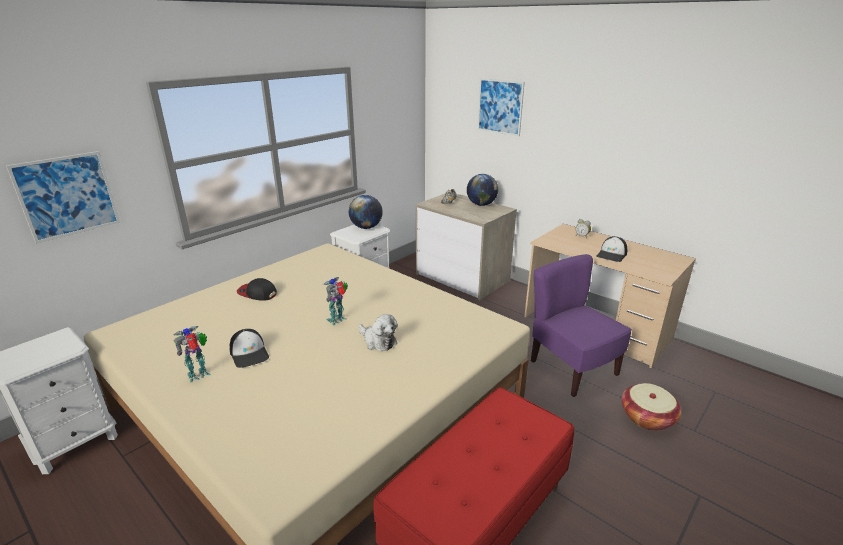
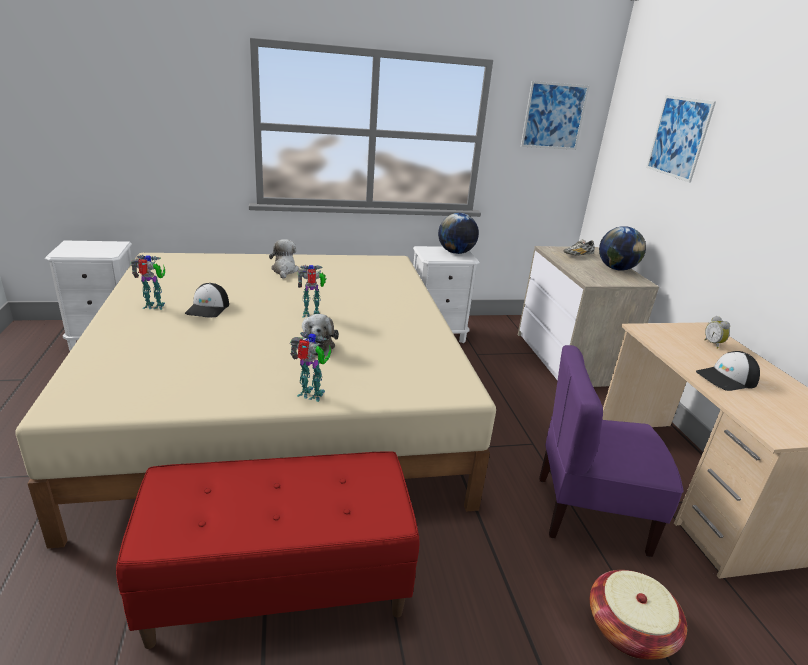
camera: 35 degrees right, 0 degrees up
picture [6,151,120,243] -> picture moved to [521,81,589,150]
cap [237,278,277,301] -> plush toy [269,239,299,279]
purple chair [531,254,632,397] -> purple chair turned 90 degrees counterclockwise [539,345,683,557]
none -> toy robot [290,332,331,402]

